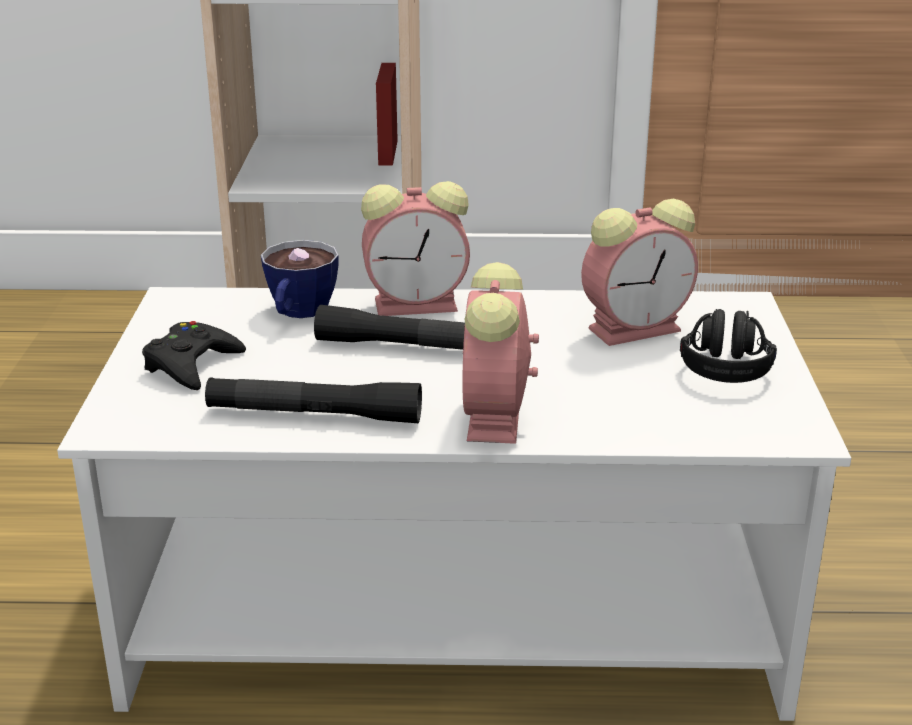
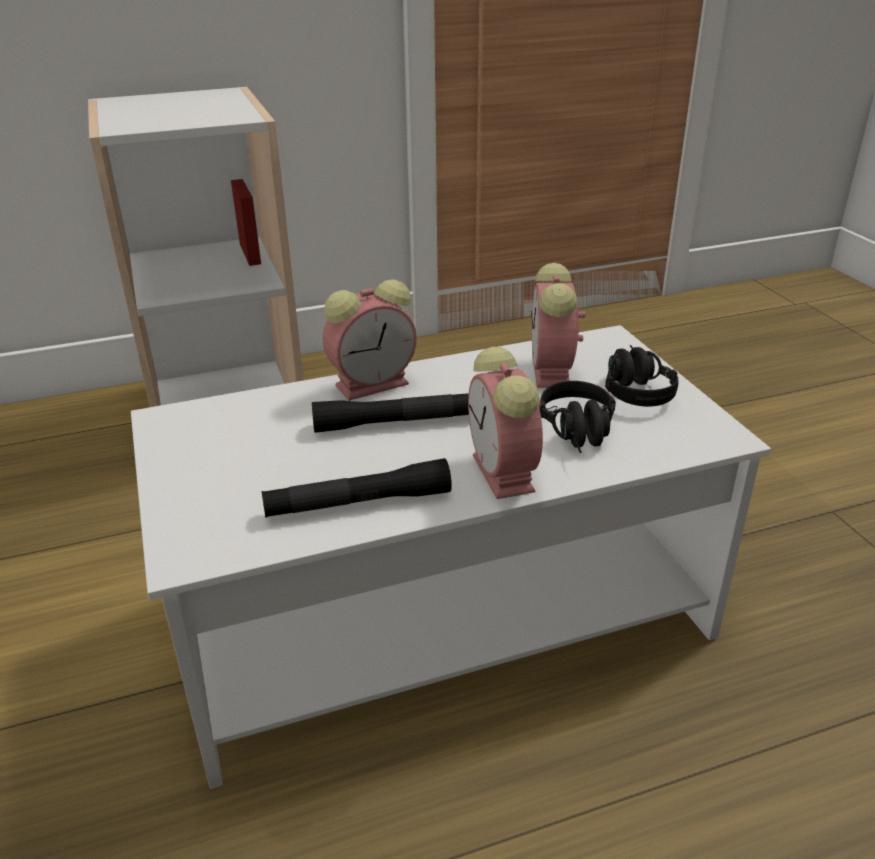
camera: 20 degrees left, 5 degrees up
black game controller [142,321,246,390] -> none
cup [261,240,339,318] -> none
alarm clock [581,199,698,346] -> alarm clock turned 135 degrees clockwise [531,263,585,387]
none -> black headphones [540,381,616,453]

